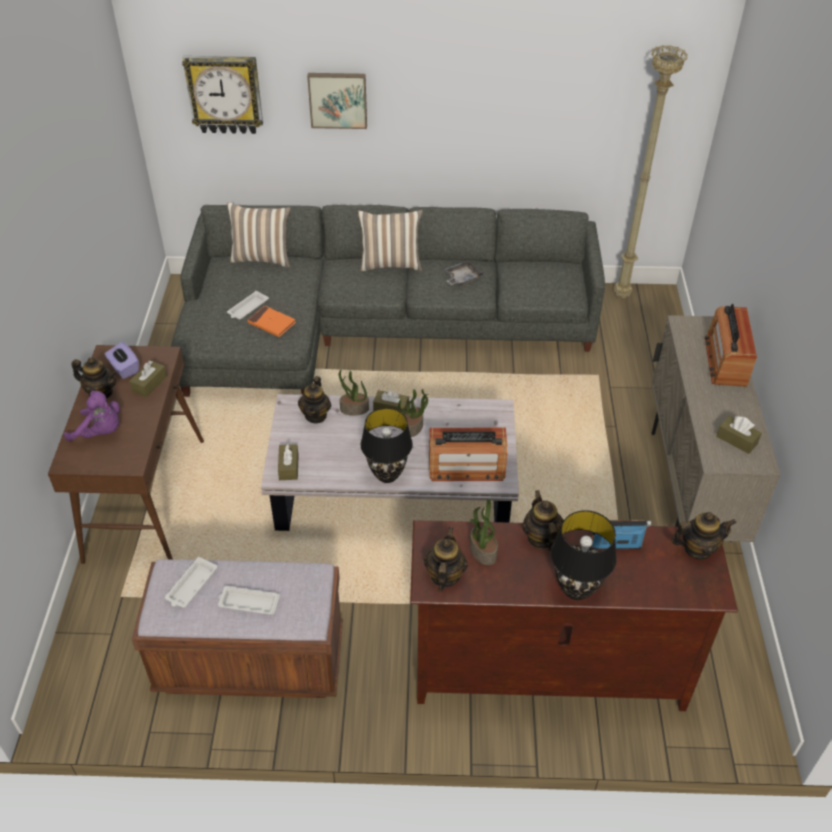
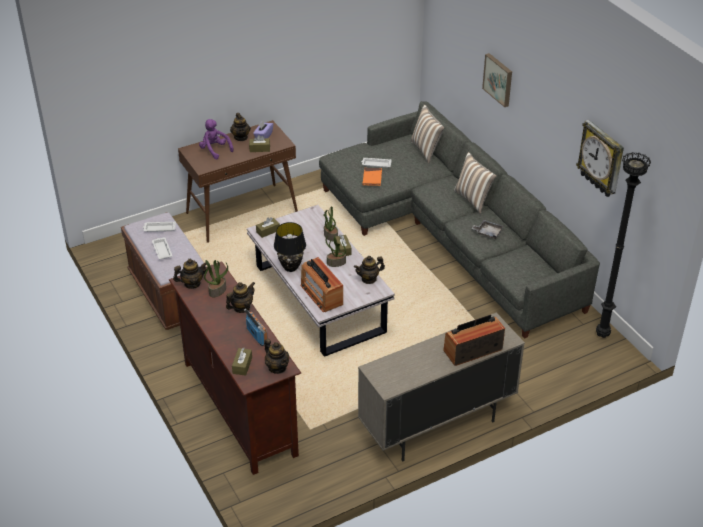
camera: 60 degrees right, 5 degrees down
purple plush toy [64,391,120,441] -> purple plush toy turned 150 degrees clockwise [199,119,234,159]
wall clock [182,56,263,134] -> wall clock moved to [576,120,624,197]
teapot [298,376,331,423] -> teapot moved to [354,256,385,284]
black table lamp [551,510,617,600] -> none
beige floor lamp [614,45,688,298] -> black floor lamp [596,152,651,338]
brown tissue box [716,416,762,454] -> brown tissue box moved to [232,348,252,376]

